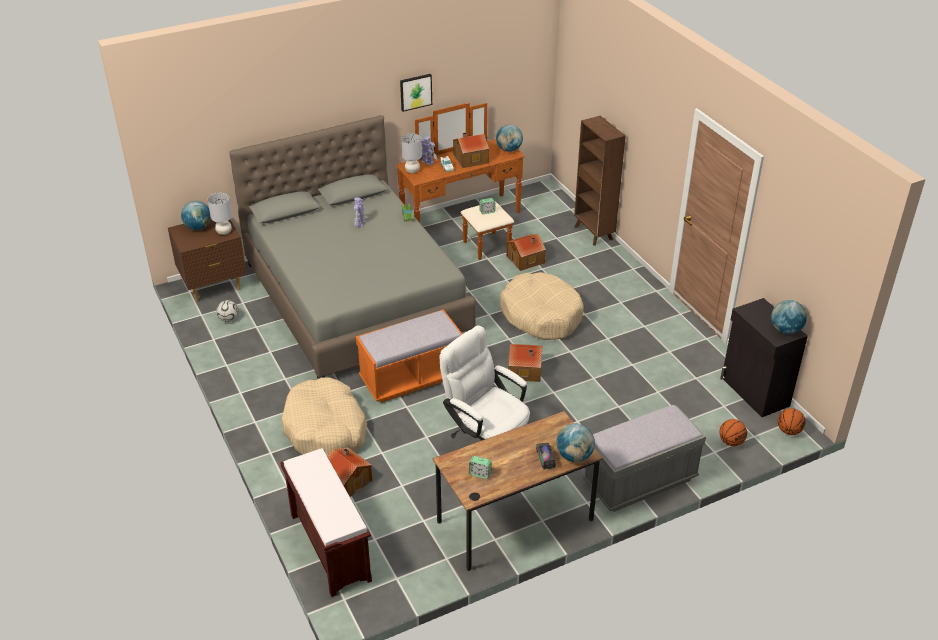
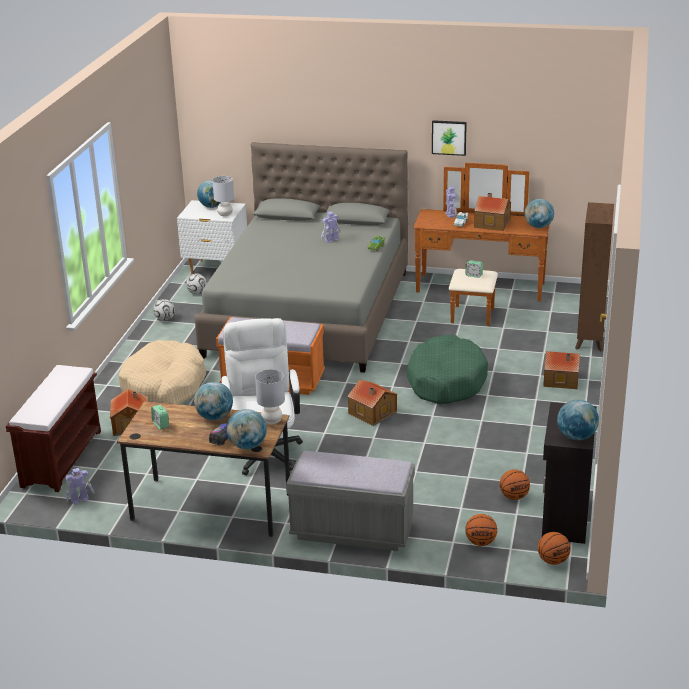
camera: 40 degrees right, 10 degrees down
brown nightstand [168,220,247,302] -> white nightstand [177,200,247,274]
grey table lamp [401,134,422,173] -> grey table lamp moved to [255,369,285,424]
beige dog bed [500,272,584,340] -> green dog bed [406,335,488,404]
toy house [506,234,546,271] -> toy house moved to [543,351,580,389]
none -> toy robot [66,468,94,505]
none -> football [153,299,175,321]
none -> globe [194,382,233,420]
none -> basketball [500,470,530,500]

